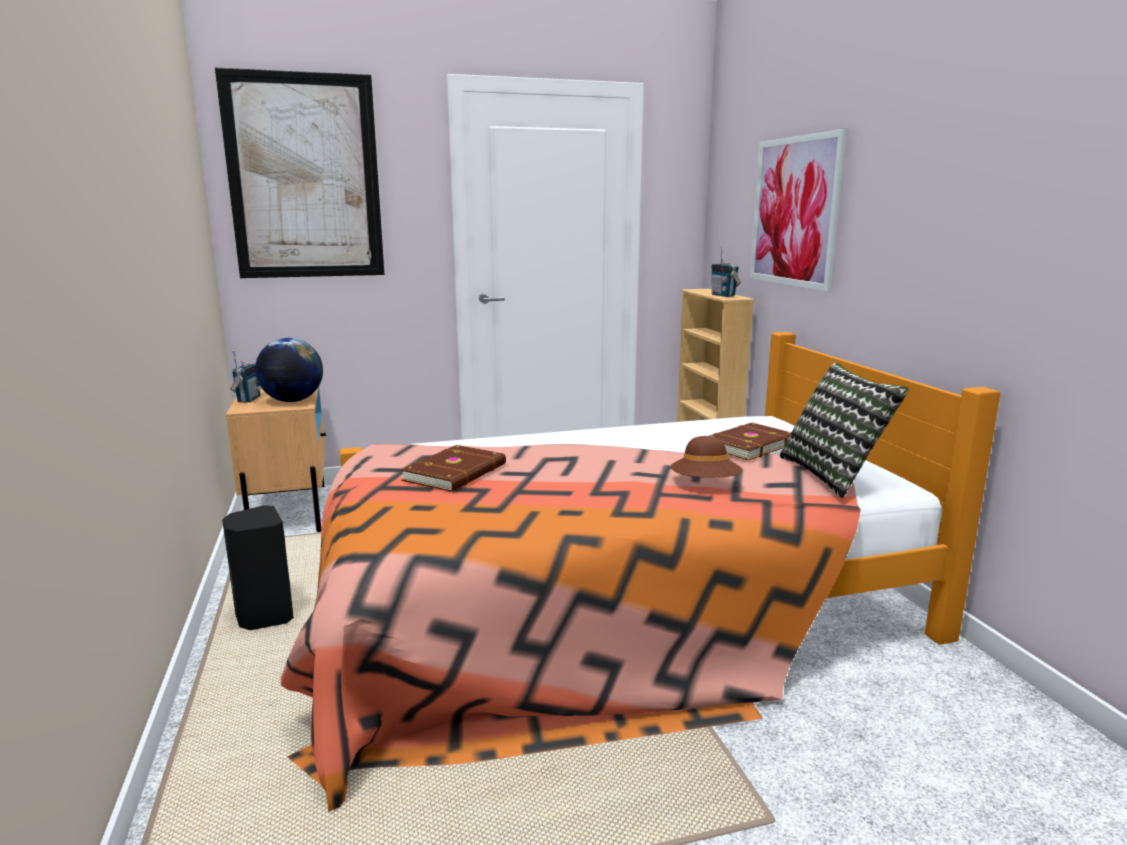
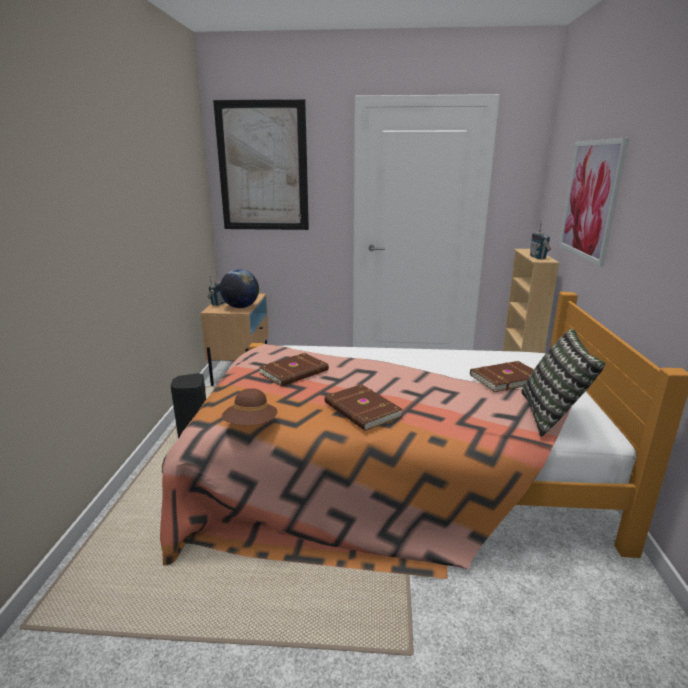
camera: 20 degrees right, 5 degrees up
brown hat [671,436,743,478] -> brown hat moved to [222,388,277,425]
none -> brown book [324,384,403,431]

